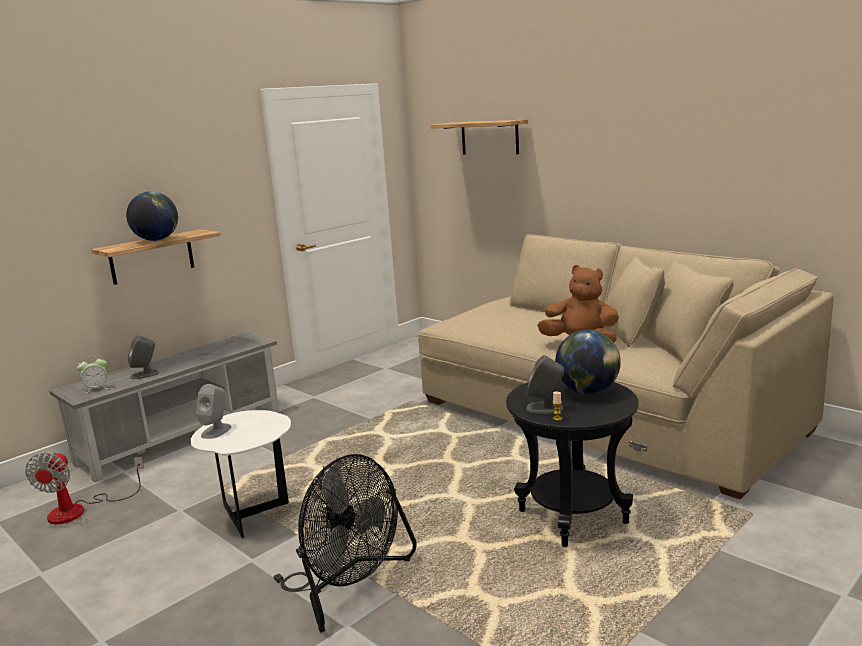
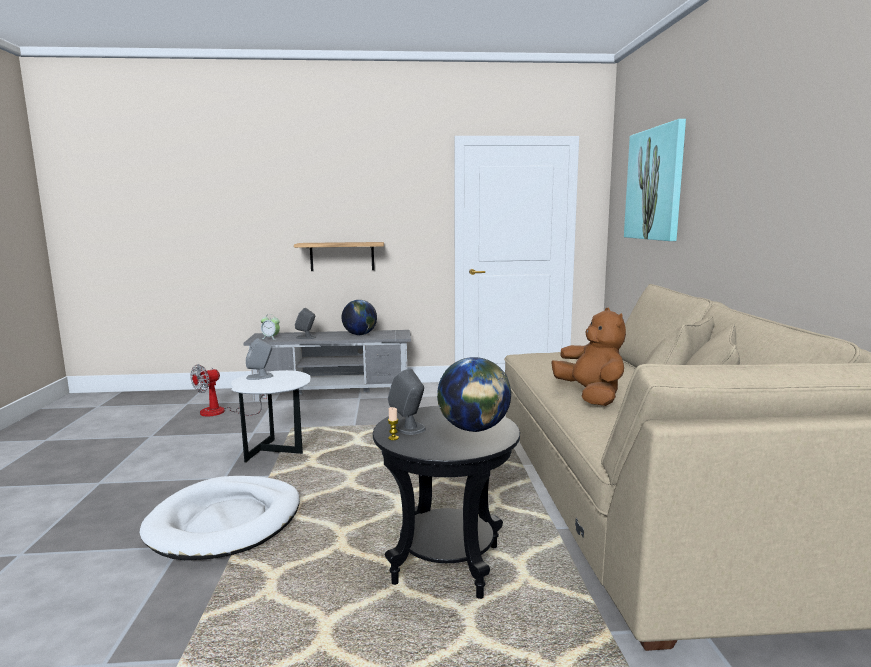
camera: 40 degrees right, 5 degrees down
globe [126,191,178,241] -> globe moved to [341,300,377,335]
black fan [274,454,417,633] -> white dog bed [140,476,300,560]
shelf [430,119,528,154] -> picture [624,119,686,241]

